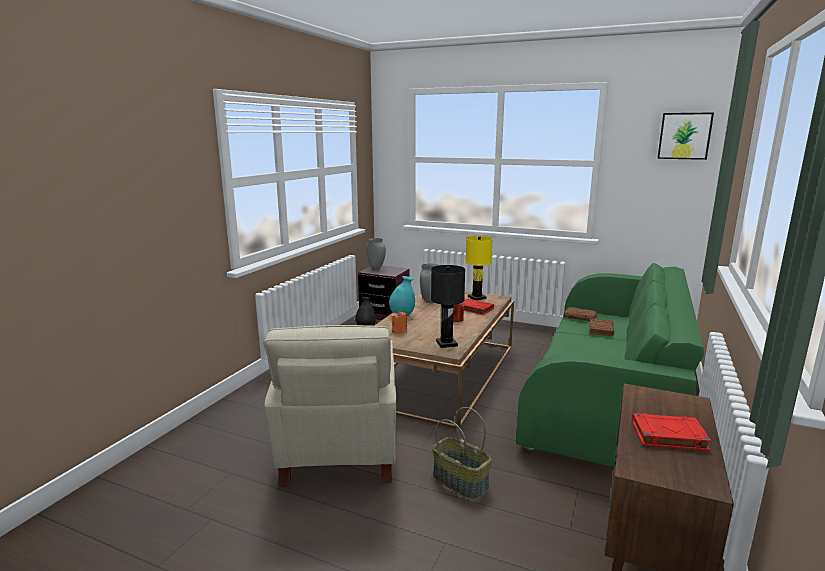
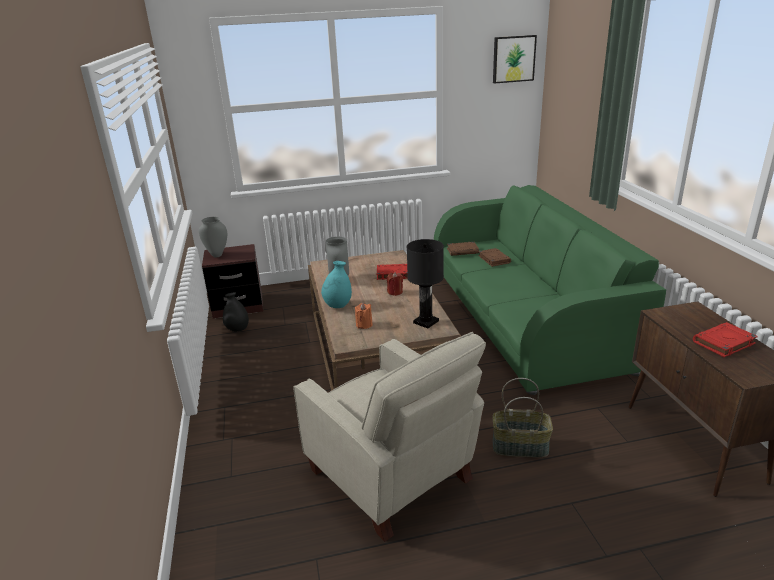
camera: 35 degrees left, 10 degrees up
yellow table lamp [465,236,493,300] -> none

